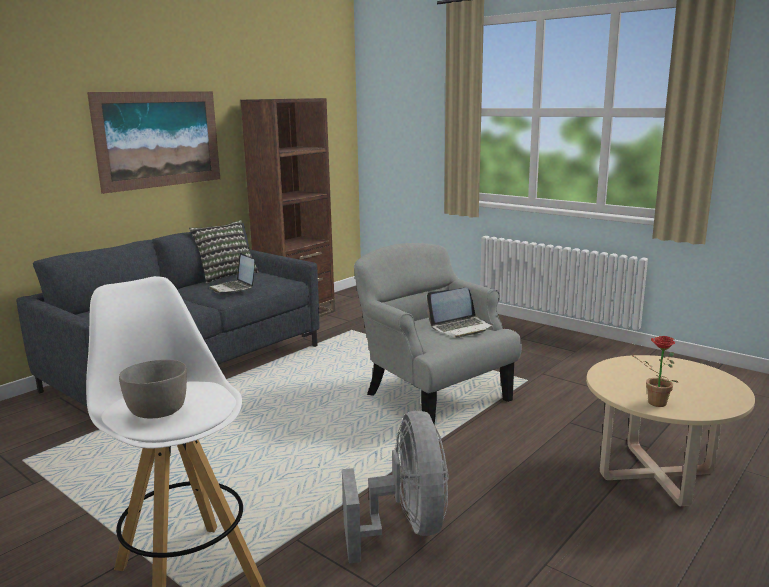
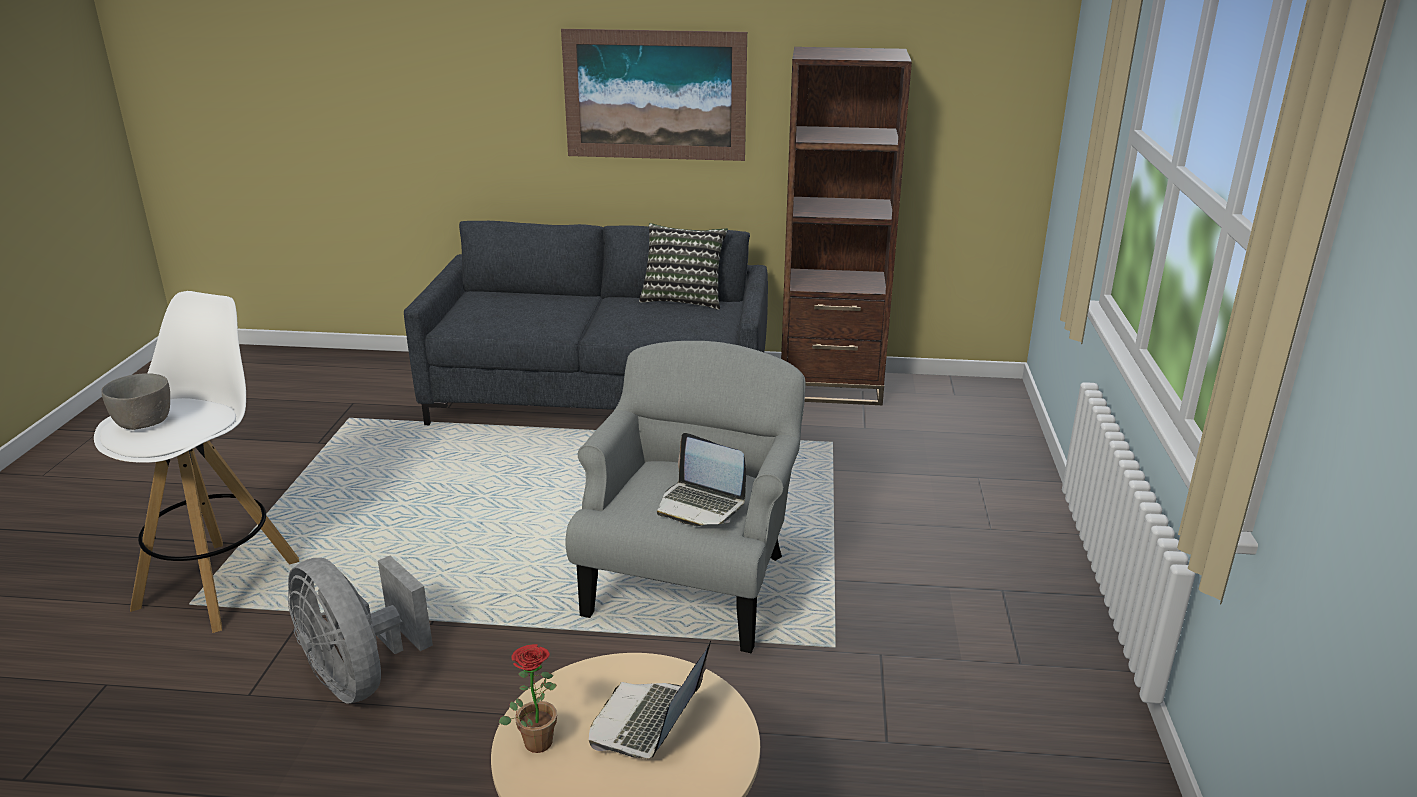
camera: 55 degrees right, 10 degrees up
laptop [209,253,255,293] -> laptop moved to [589,641,711,758]
grey fan [342,411,448,563] -> grey fan turned 90 degrees clockwise [288,556,433,703]

